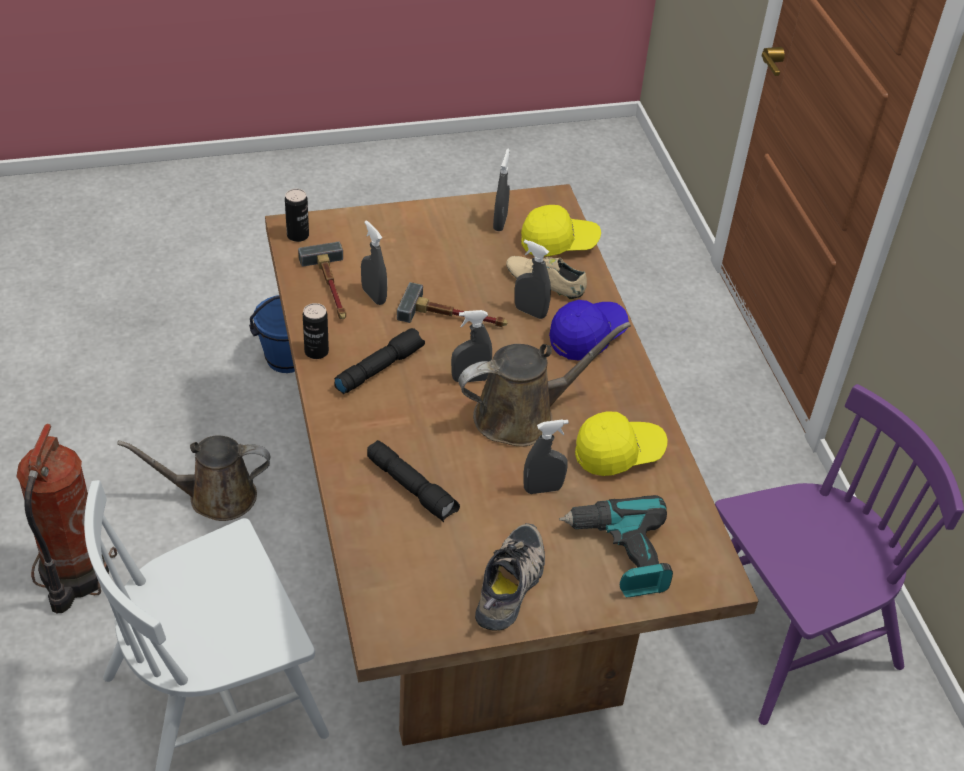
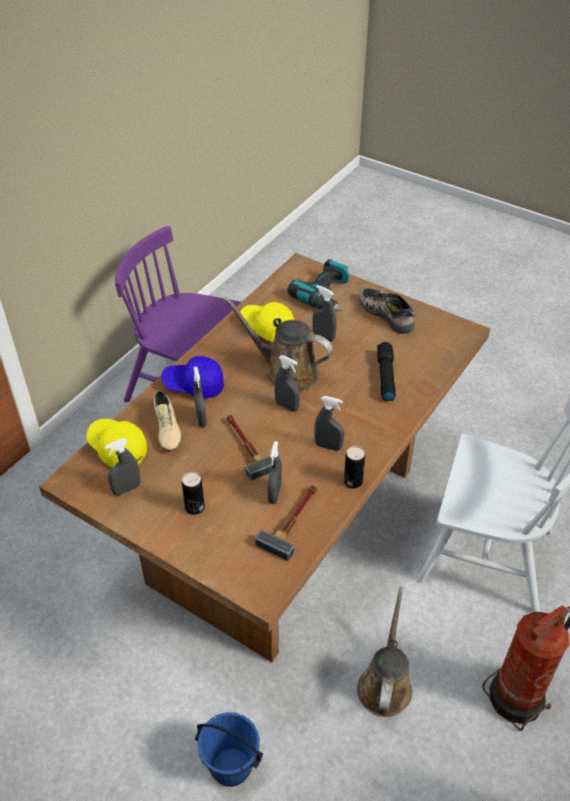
camera: 130 degrees left, 0 degrees up
brown watering can [117,435,271,521] -> brown watering can turned 120 degrees counterclockwise [357,587,412,717]
can [285,189,309,242] -> can moved to [182,472,205,515]
black flashlight [334,328,425,394] -> grey spray bottle [314,396,344,451]
shoe [475,523,545,631] -> shoe turned 75 degrees clockwise [359,288,416,334]

